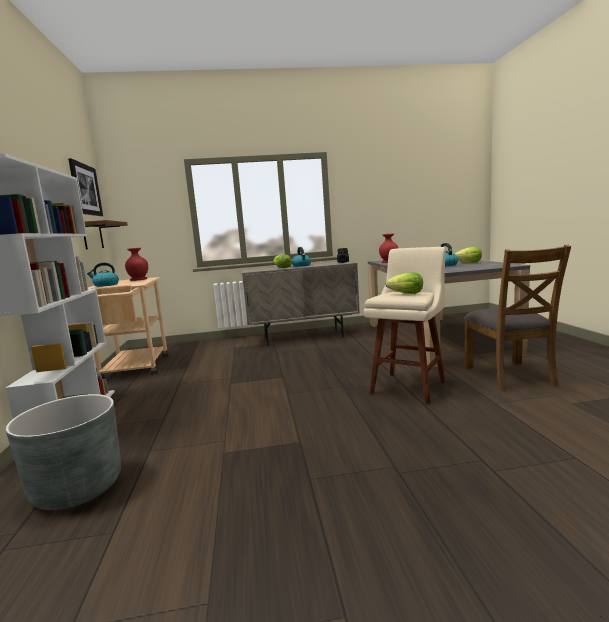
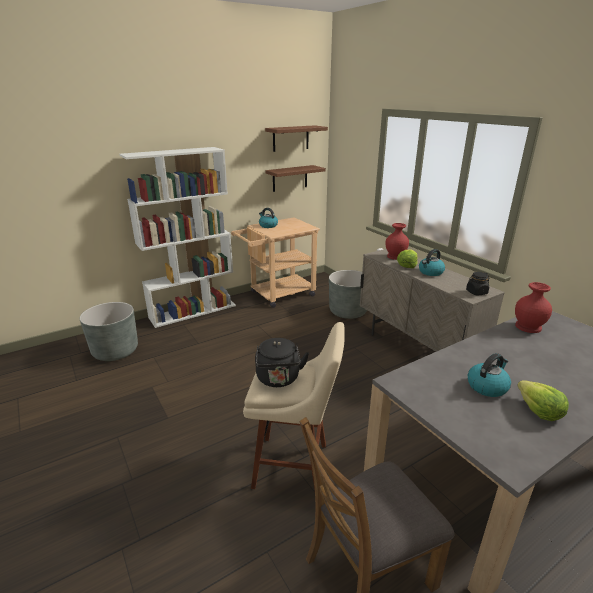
camera: 65 degrees right, 15 degrees up
picture [68,158,103,216] -> brown shelf [265,125,328,152]
red vase [125,248,148,281] -> red vase moved to [386,223,409,260]
lettuce [385,272,423,294] -> black kettle [255,338,309,387]
none -> grey planter [329,270,367,319]

